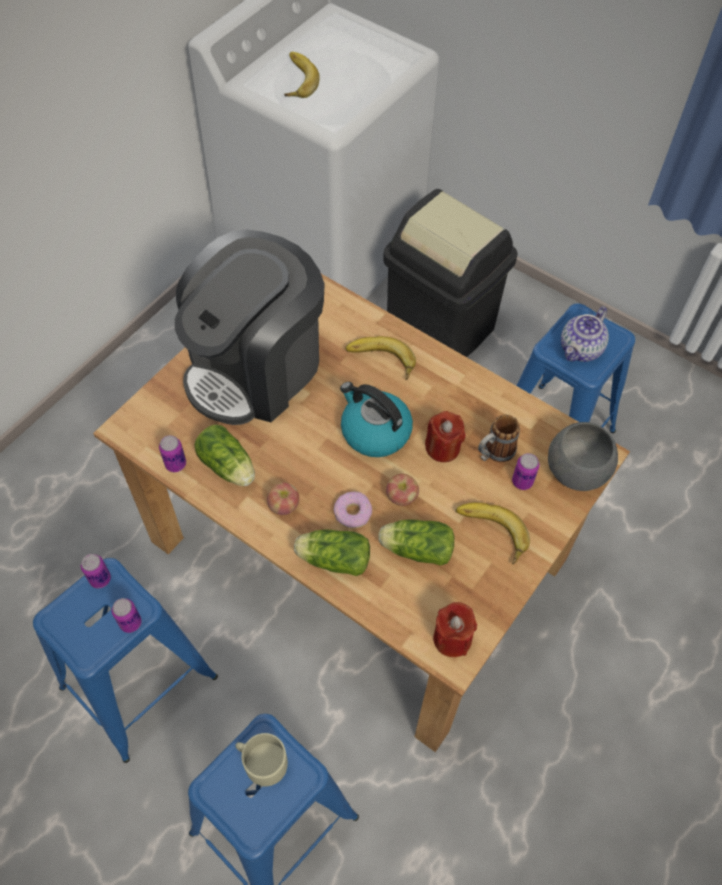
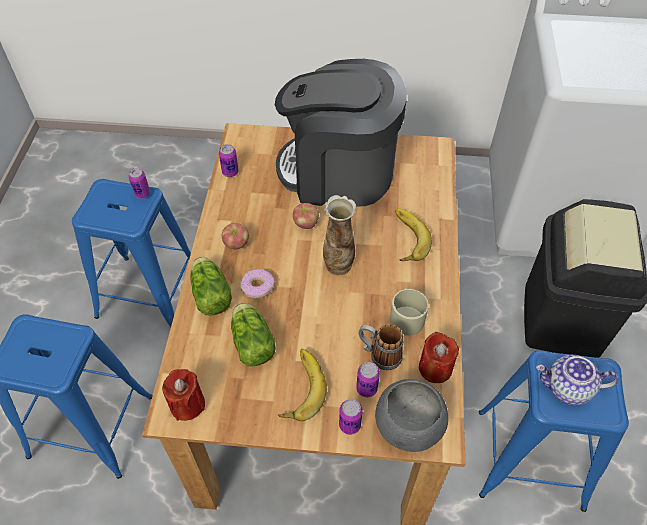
camera: 60 degrees right, 5 degrees down
can [112,598,142,633] -> can moved to [339,399,363,435]
lettuce [194,425,255,486] -> none
beige mug [235,733,288,786] -> beige mug moved to [390,288,429,336]
banana [284,52,320,98] -> none
kettle [340,382,413,457] -> vase [323,195,356,276]
apple [386,474,419,506] -> apple moved to [293,203,319,229]
red candle [425,411,466,462] -> red candle moved to [419,332,459,383]

